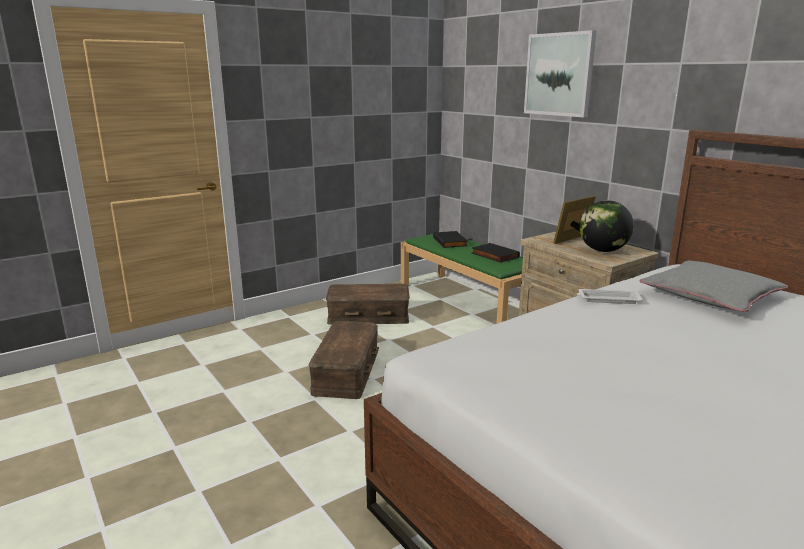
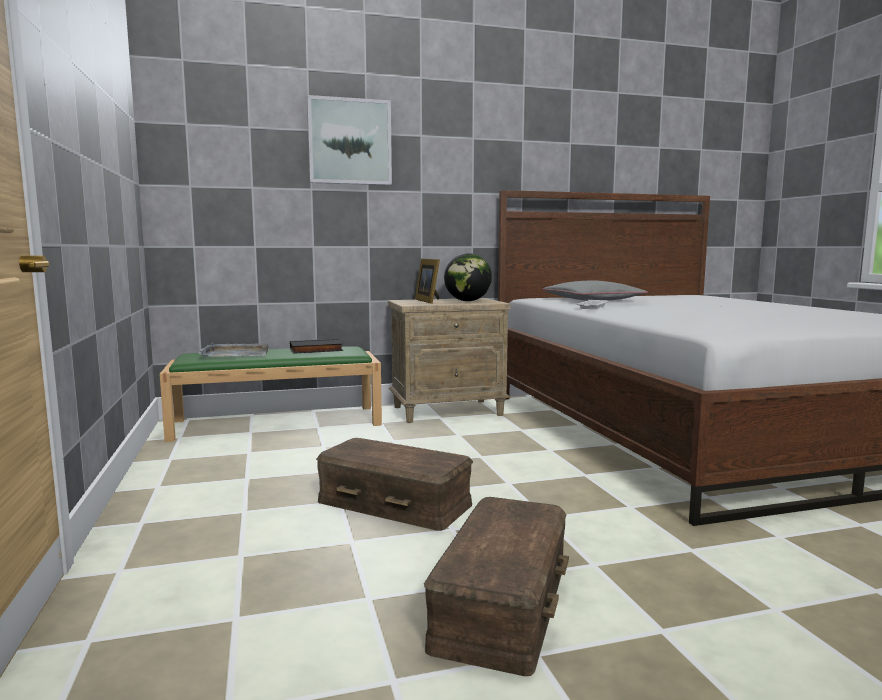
camera: 70 degrees left, 10 degrees down
brown storage box [326,284,410,325] -> brown storage box moved to [424,497,569,676]
black book [433,231,468,248] -> grey tray [198,343,270,357]

